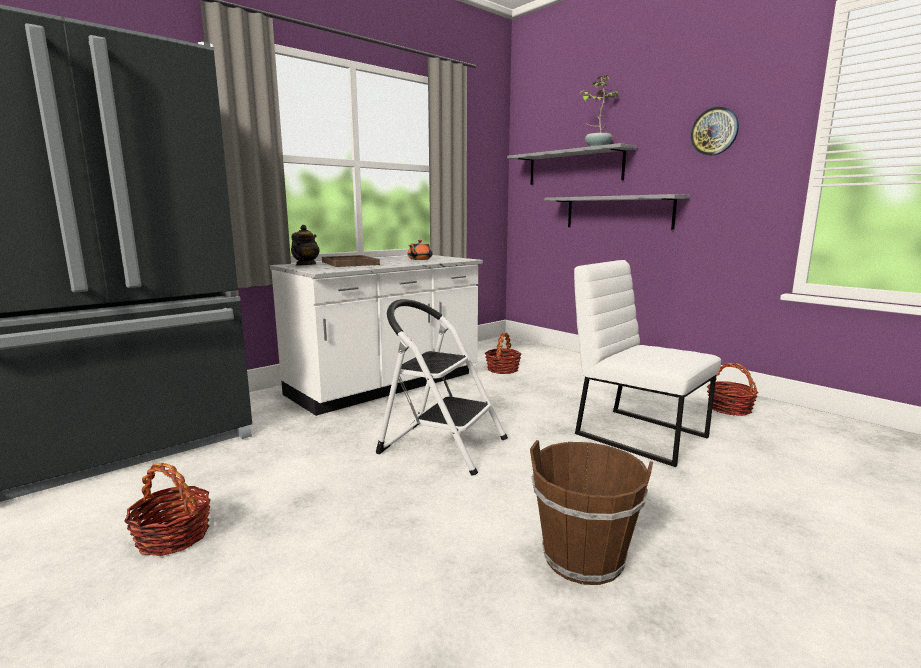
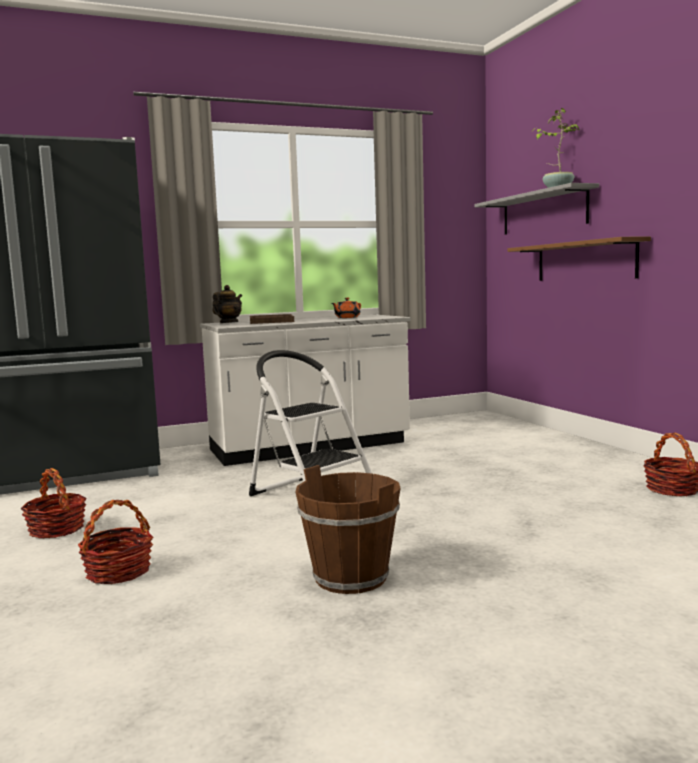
camera: 20 degrees right, 5 degrees down
basket [485,332,522,374] -> basket moved to [78,500,153,584]
grey shelf [545,194,690,230] -> brown shelf [507,236,651,281]
white chair [574,260,721,467] -> none
wall clock [690,106,739,156] -> none

